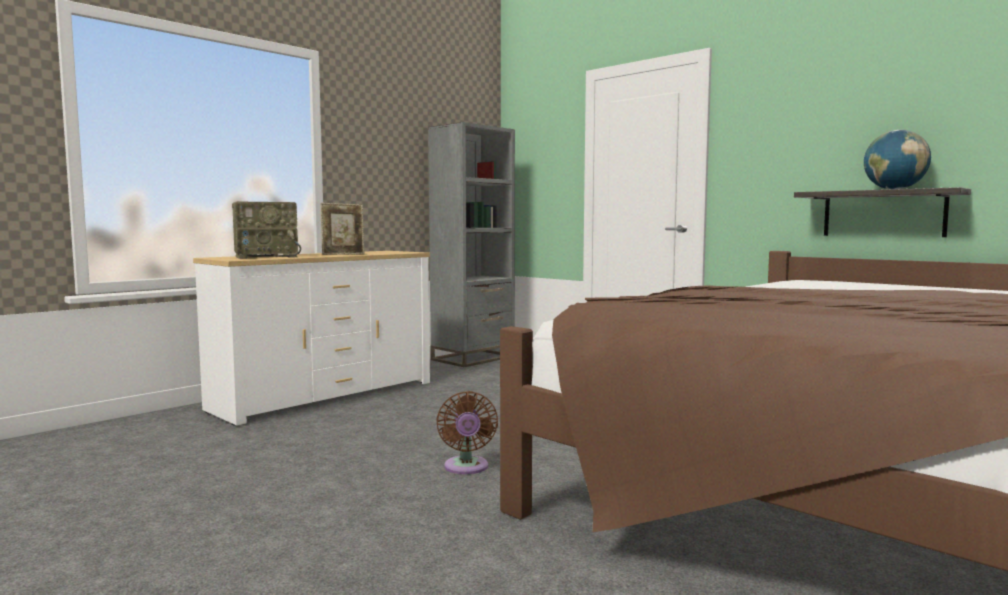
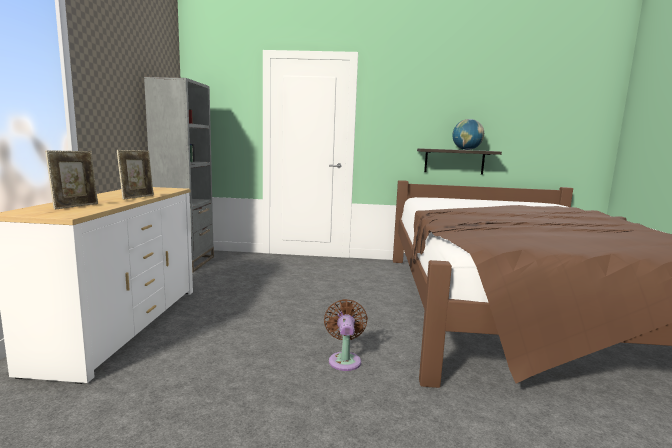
camera: 40 degrees left, 5 degrees up
radio [232,202,301,259] -> picture frame [45,150,98,210]
brown fan [436,391,498,474] -> brown fan turned 135 degrees counterclockwise [324,299,368,371]

